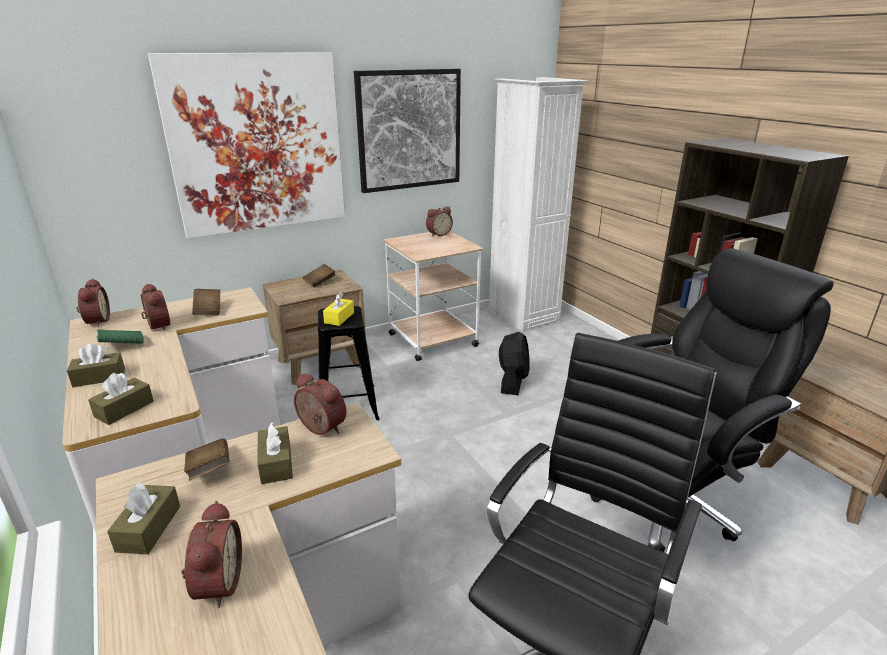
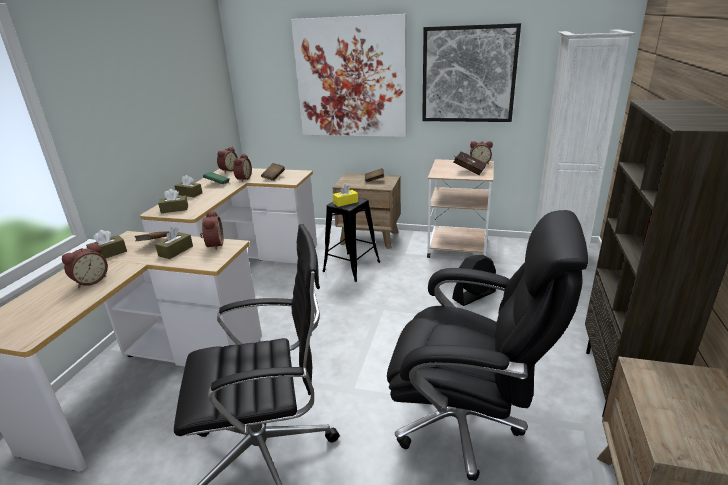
camera: 45 degrees right, 0 degrees up
none -> red book [452,152,486,175]

